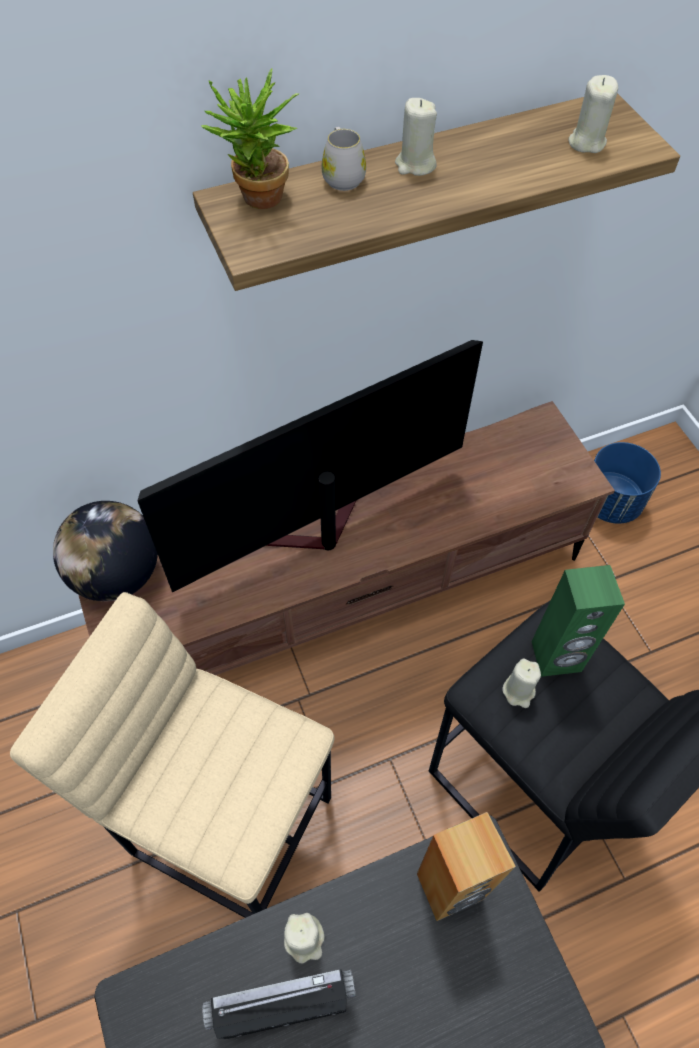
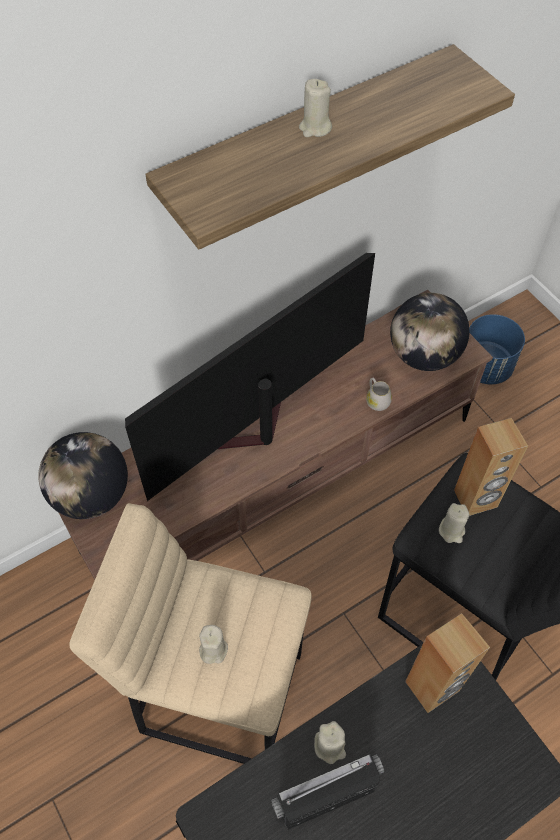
camera: 10 degrees left, 0 degrees up
potted plant [201,69,299,209] -> none
white mug [321,127,366,191] -> white mug moved to [366,378,392,411]
green speaker [532,565,625,677] -> brown speaker [454,418,528,516]
beige candle [569,75,618,153] -> beige candle moved to [199,625,228,664]
none -> globe [390,293,470,371]

